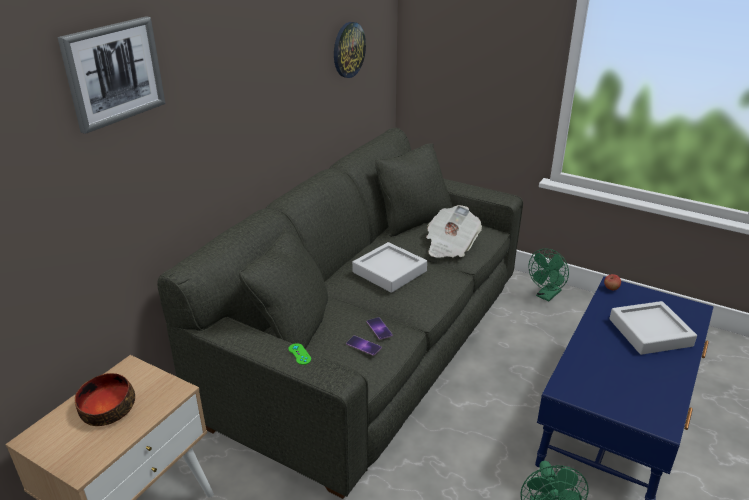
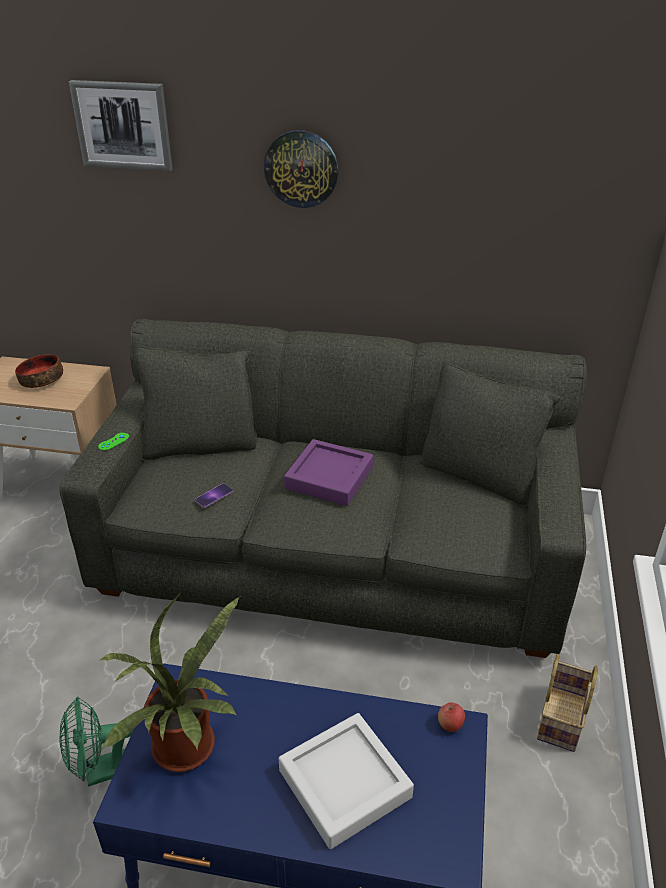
camera: 70 degrees right, 5 degrees up
wall clock [334,22,366,78] -> wall clock moved to [264,130,339,208]
phone [346,336,382,356] -> none
grey tray [352,242,427,293] -> purple tray [284,439,373,506]
newspaper [426,205,482,258] -> none
green fan [528,248,569,301] -> basket [537,654,598,752]
none -> potted plant [100,594,241,772]

